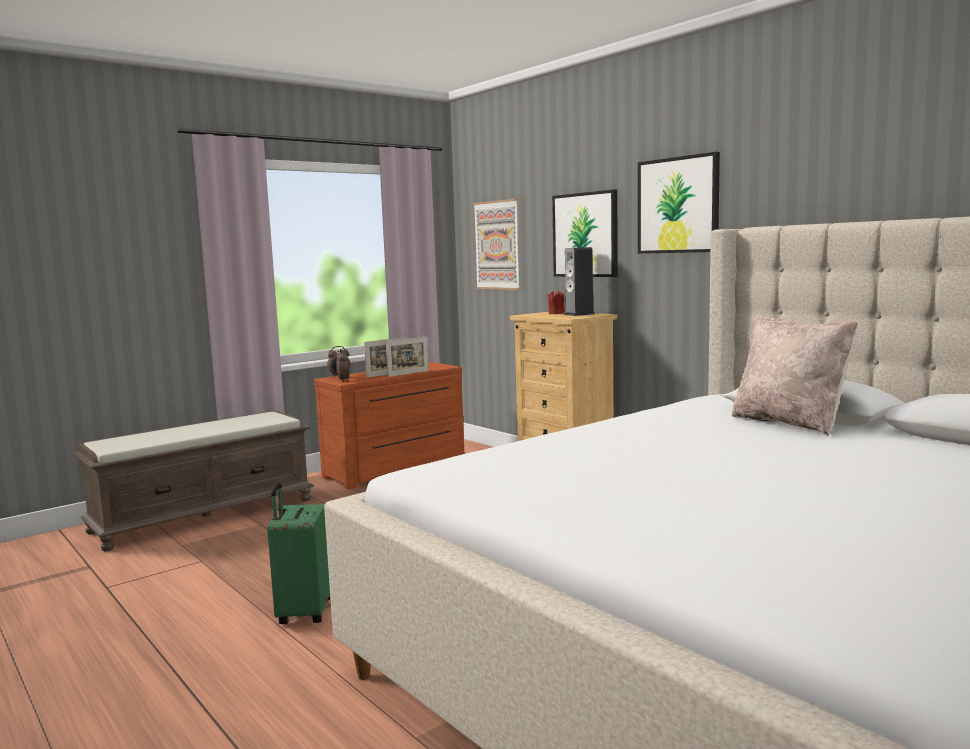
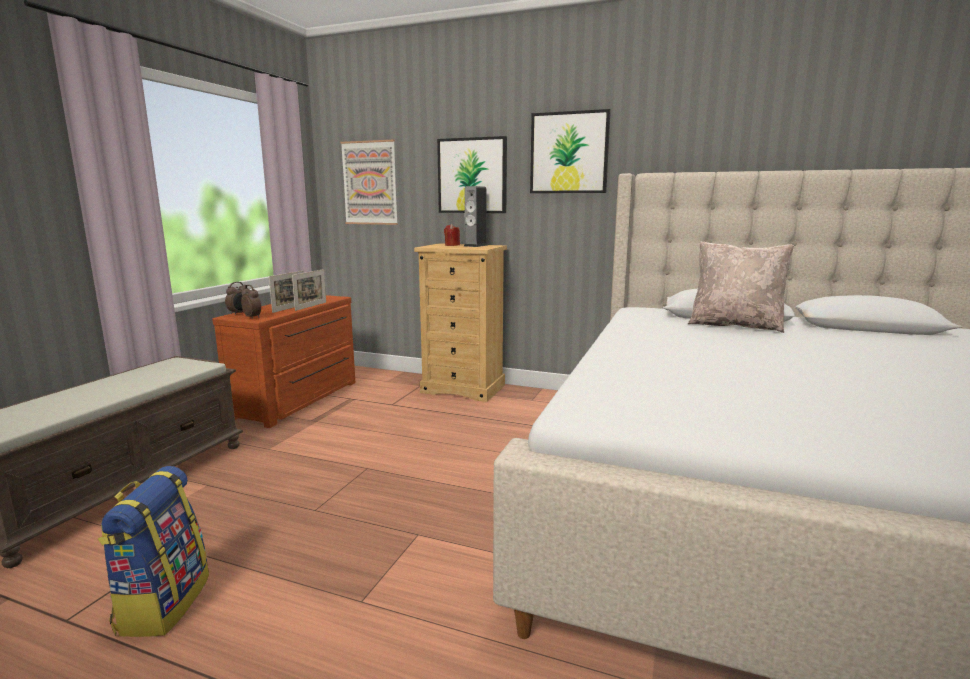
camera: 30 degrees left, 5 degrees up
green suitcase [267,482,330,624] -> none
none -> backpack [98,466,209,637]

